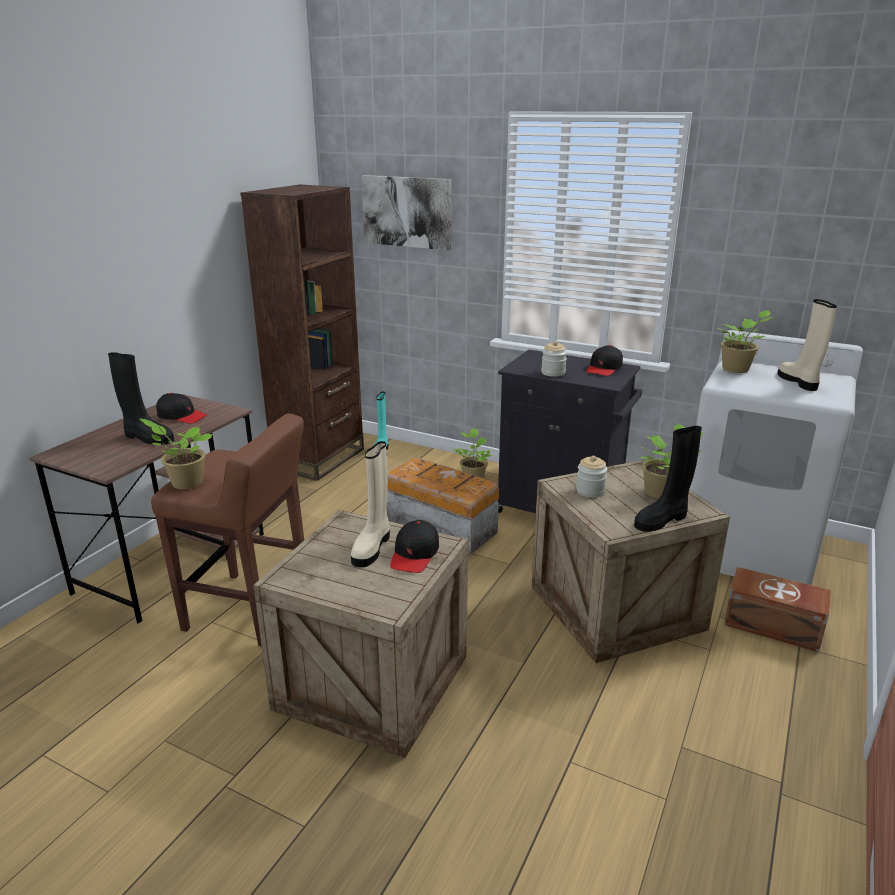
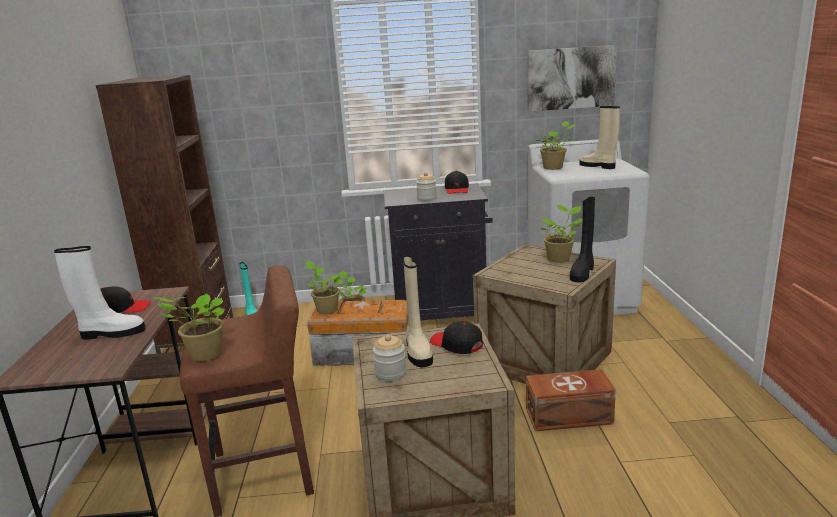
camera: 30 degrees left, 5 degrees down
black boot [108,352,174,445] -> white boot [54,246,146,340]
picture [361,175,452,250] -> picture moved to [527,45,617,112]
black cap [390,520,439,573] -> black cap turned 150 degrees clockwise [430,321,483,354]
jar [576,456,608,498] -> jar moved to [373,335,407,381]
brown storage box [724,567,831,652] -> brown storage box moved to [526,369,616,431]
none -> potted plant [304,261,344,314]

